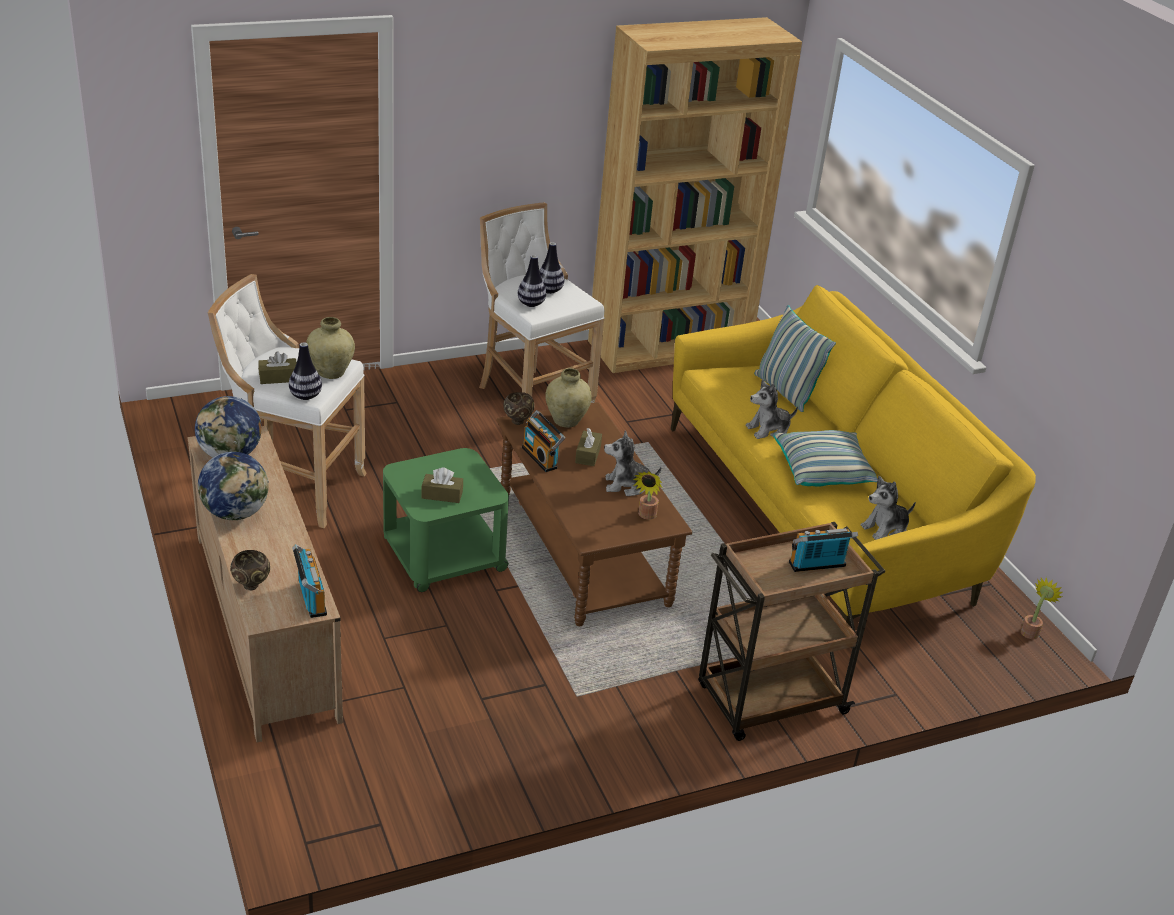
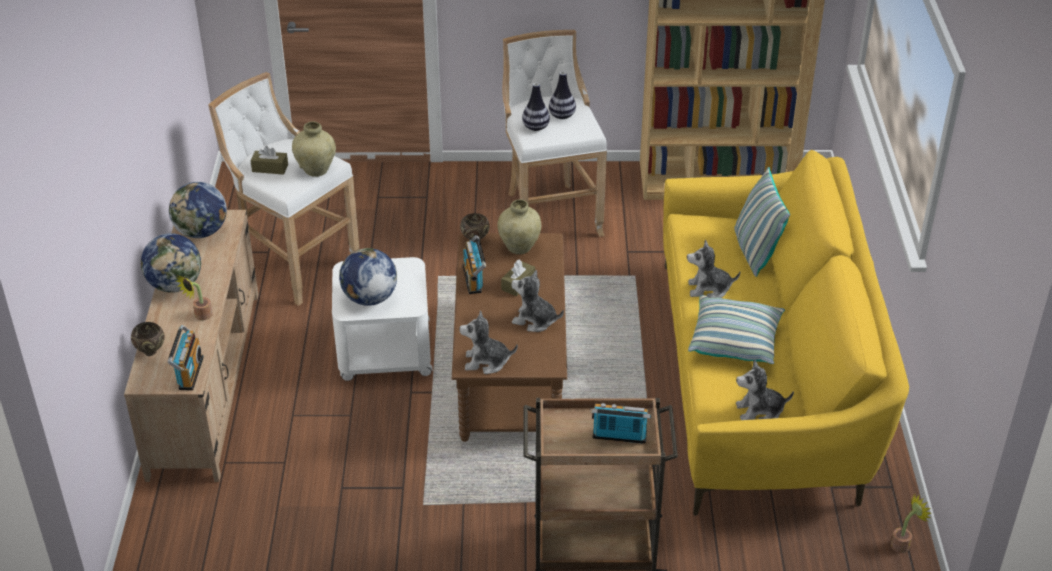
camera: 25 degrees right, 5 degrees up
vase [289,342,322,400] -> none
green side table [383,448,509,592] -> white side table [332,257,433,381]
brown tissue box [421,467,463,503] -> globe [339,248,397,306]
potted plant [633,472,662,519] -> potted plant moved to [175,275,213,320]
none -> plush toy [459,310,518,374]

